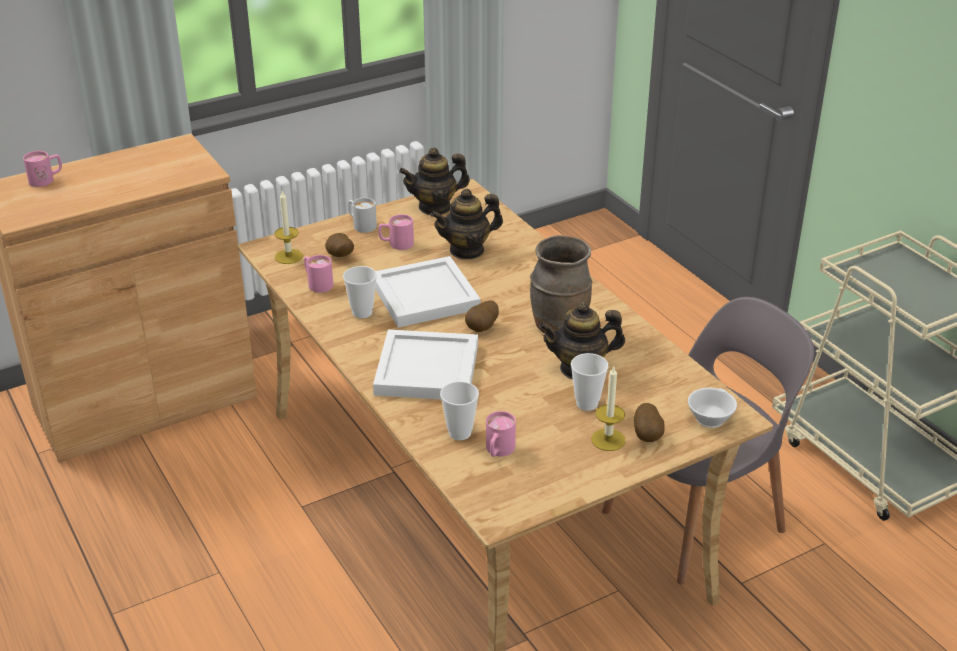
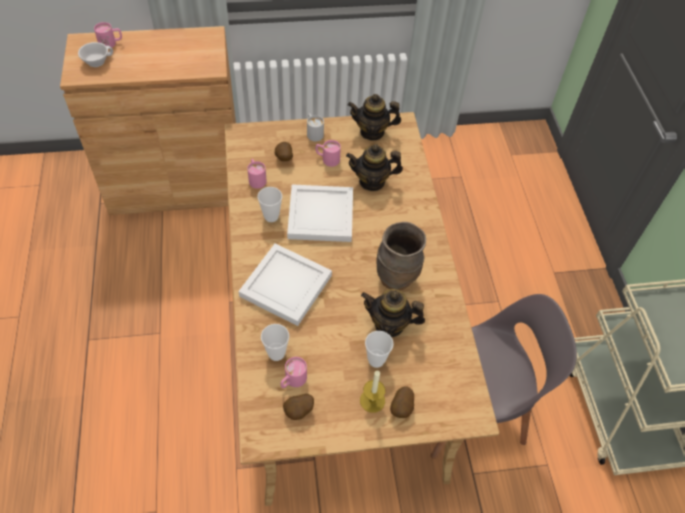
camera: 20 degrees right, 20 degrees up
candle [274,191,303,264] -> none
potato [465,300,499,332] -> potato moved to [283,394,314,420]
white cup [688,388,737,428] -> white cup moved to [78,42,113,67]

